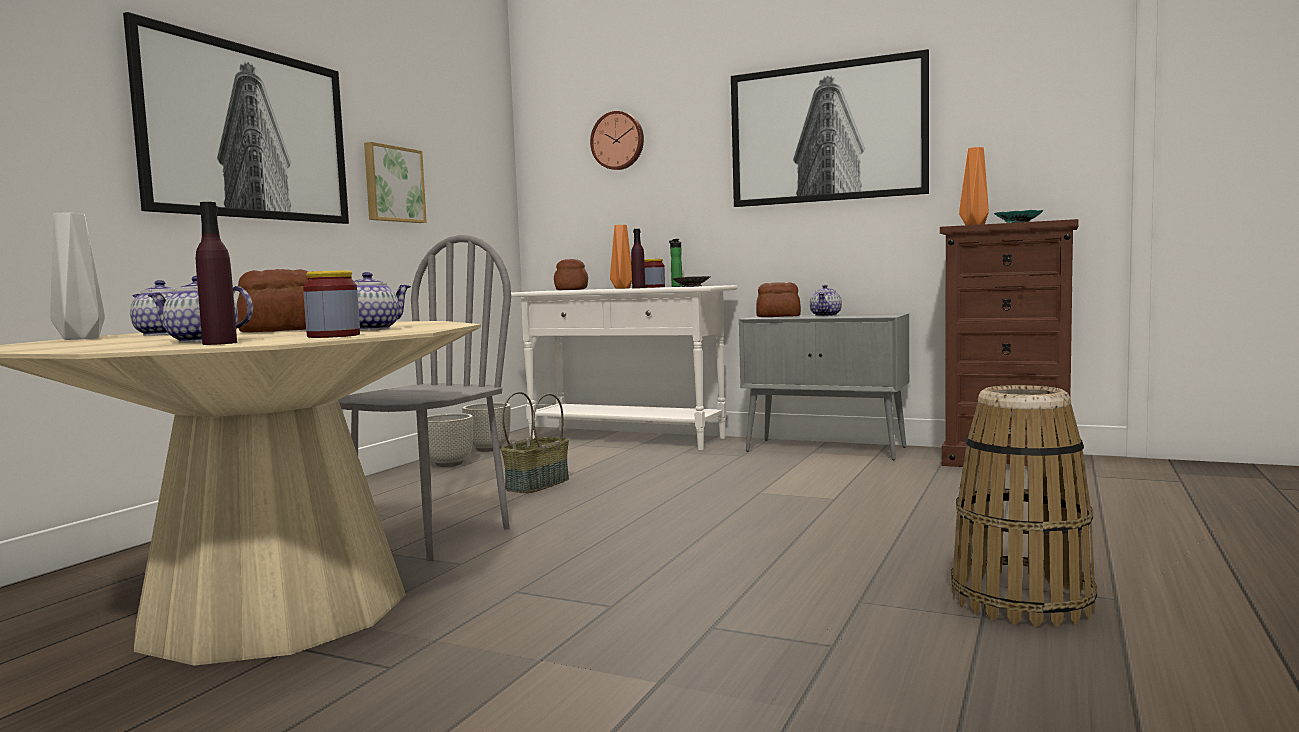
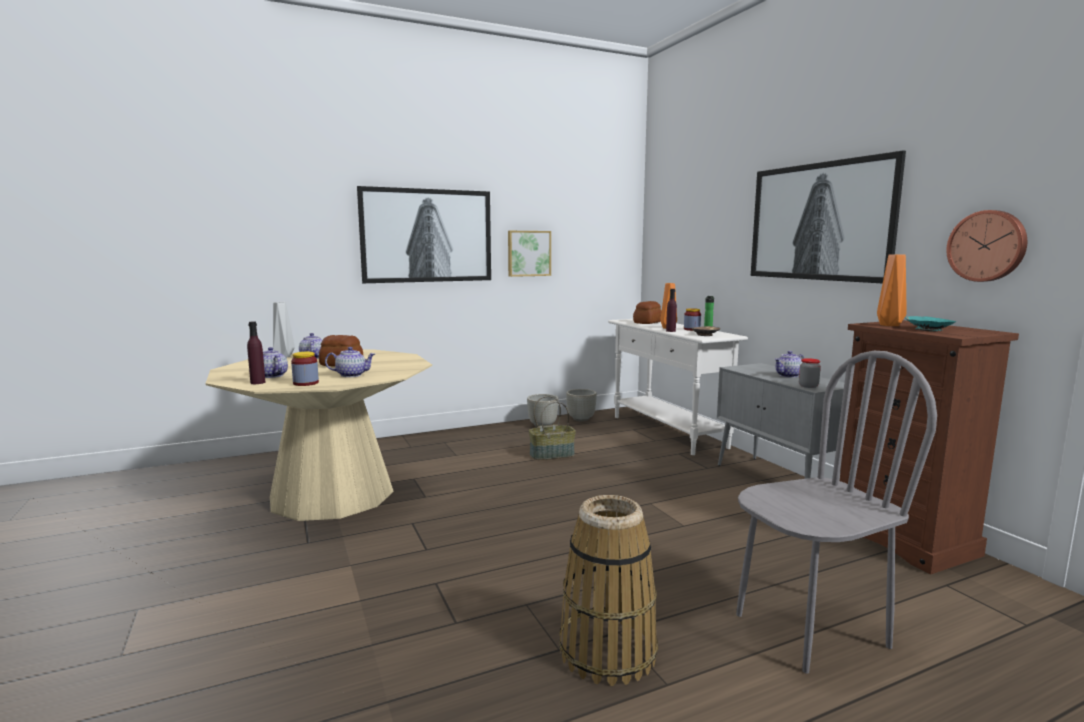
camera: 40 degrees right, 5 degrees up
grey chair [338,235,511,561] -> grey chair moved to [736,351,937,674]
wall clock [590,111,644,170] -> wall clock moved to [946,210,1027,282]
bread [756,282,801,317] -> none
none -> jar [799,358,821,388]

